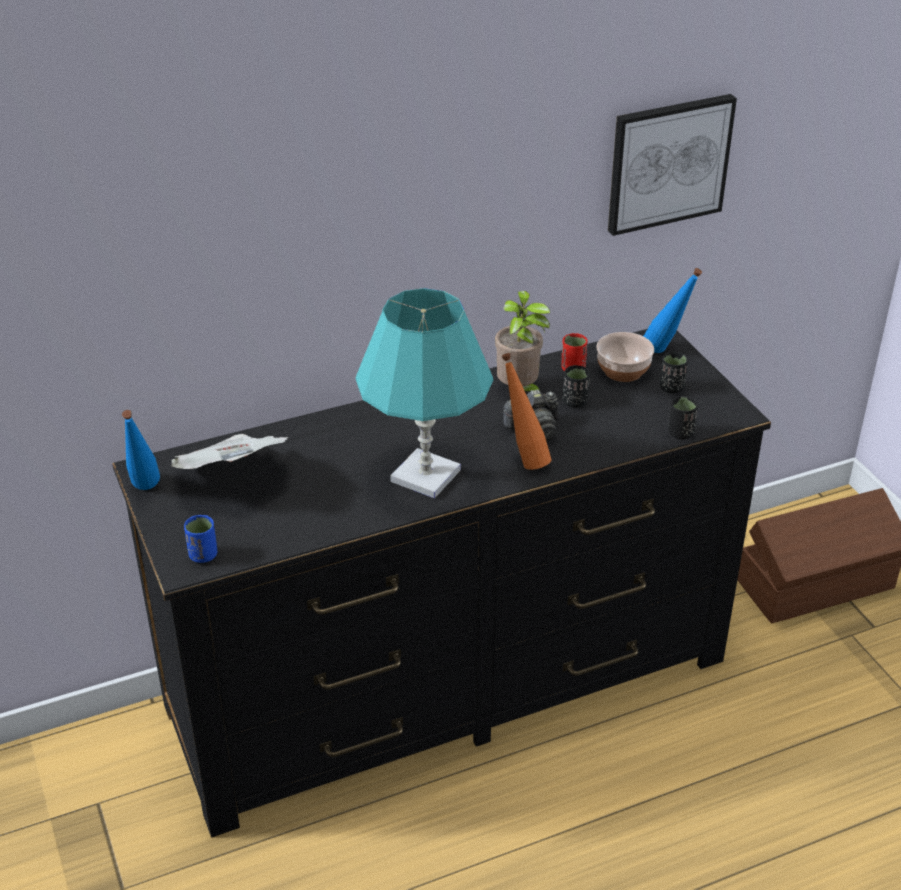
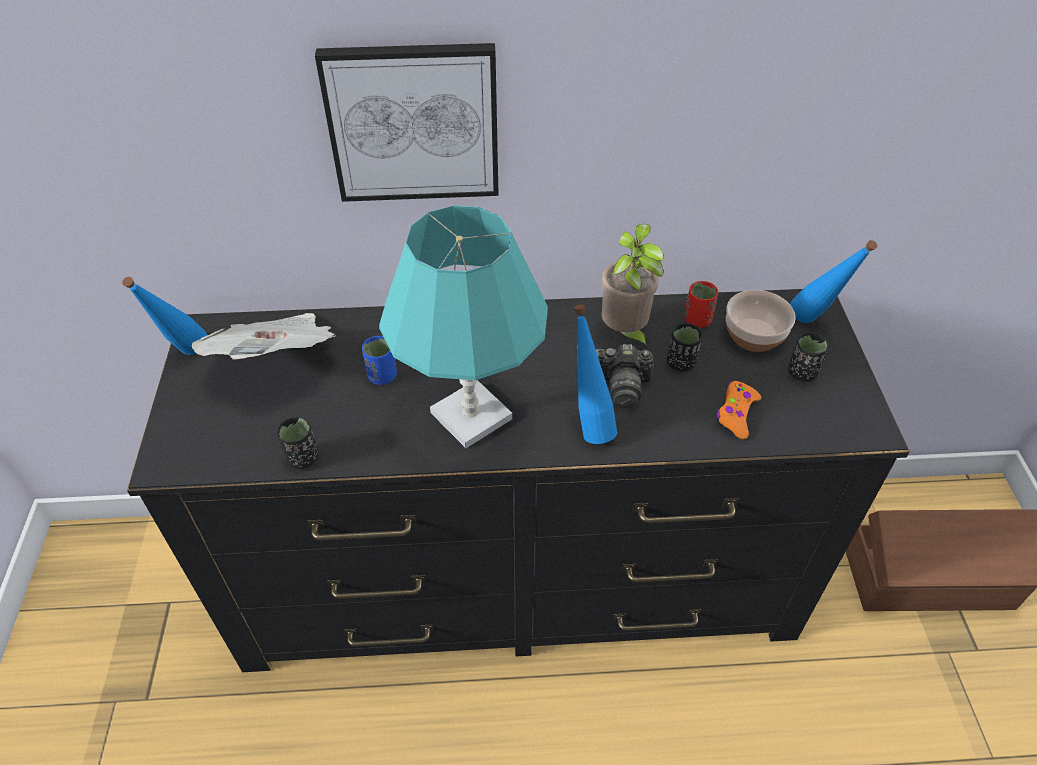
camera: 20 degrees right, 10 degrees up
blue cup [184,515,217,563] -> blue cup moved to [362,336,397,385]
orange bottle [502,353,552,470] -> blue bottle [574,305,617,444]
picture [608,94,737,236] -> picture moved to [315,43,499,202]
black cup [668,396,698,440] -> black cup moved to [277,417,319,469]
none -> orange game controller [717,381,761,439]

